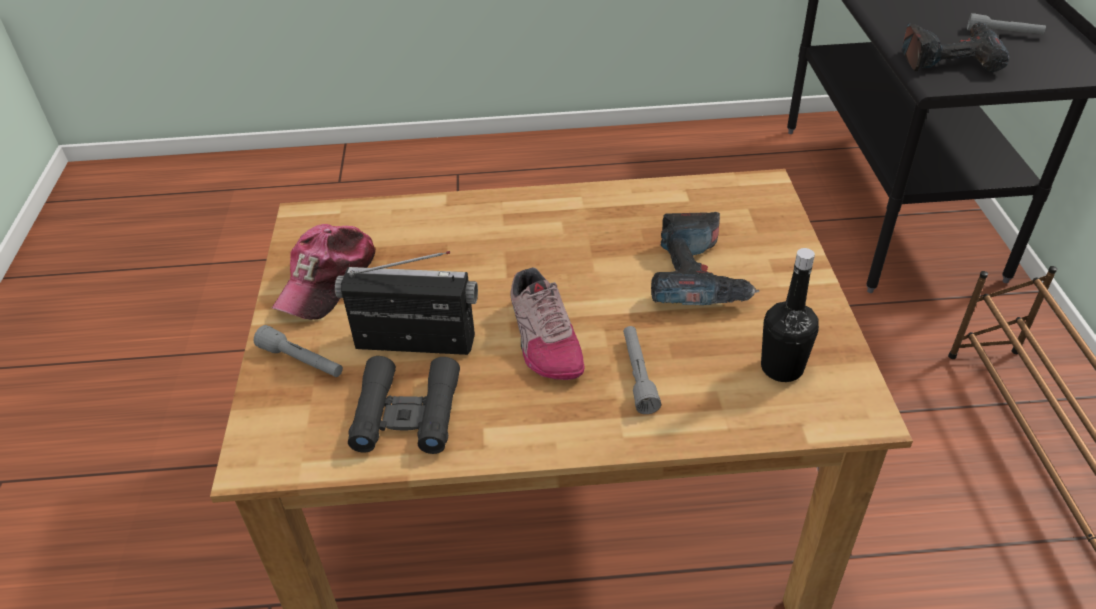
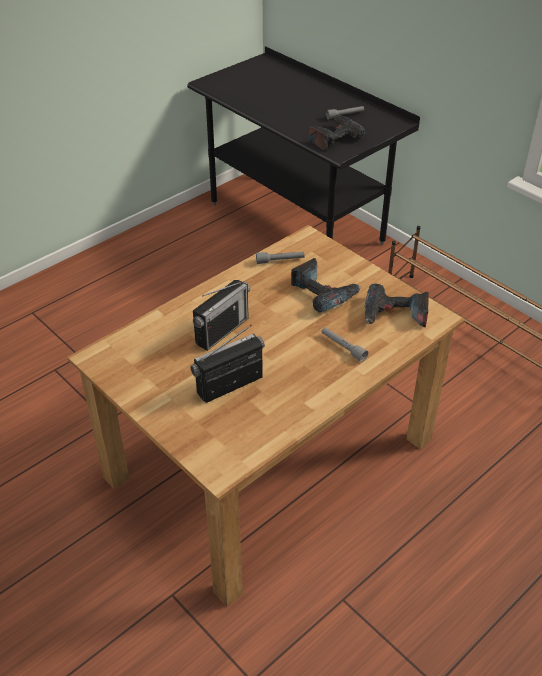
camera: 40 degrees left, 0 degrees up
grey flashlight [254,325,343,377] -> grey flashlight moved to [256,252,305,264]
cap [272,224,376,320] -> none
black binoculars [348,356,460,454] -> none
shoe [510,267,585,380] -> none
black bottle [761,248,819,382] -> power drill [365,284,429,327]
none -> radio [193,280,250,351]

